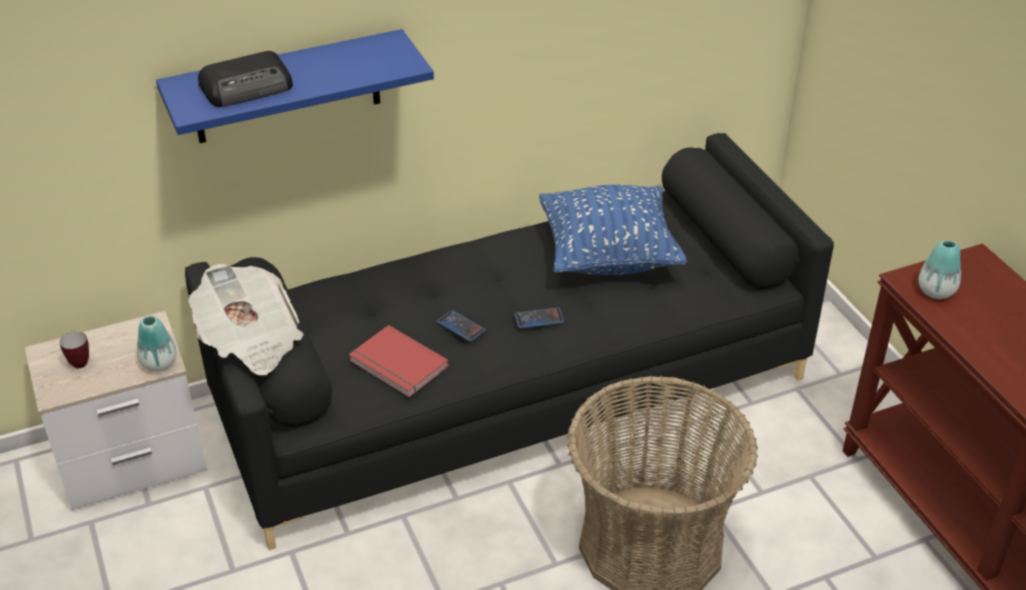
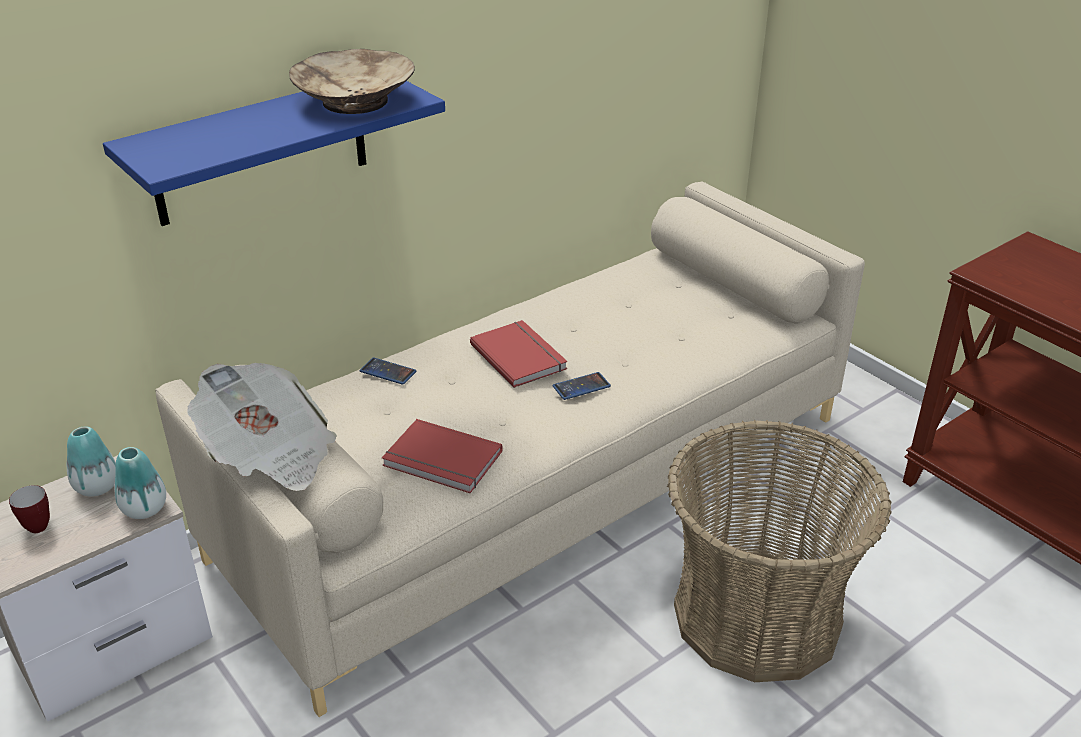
camera: 15 degrees left, 5 degrees down
black sofa [185,133,834,550] -> beige sofa [155,181,865,717]
radio [198,51,293,107] -> none
phone [437,310,486,342] -> phone moved to [360,358,417,385]
blue pillow [539,185,687,275] -> none
vase [919,240,961,299] -> vase moved to [67,426,116,497]
none -> beige bowl [289,49,415,114]
none -> red book [470,320,567,388]

